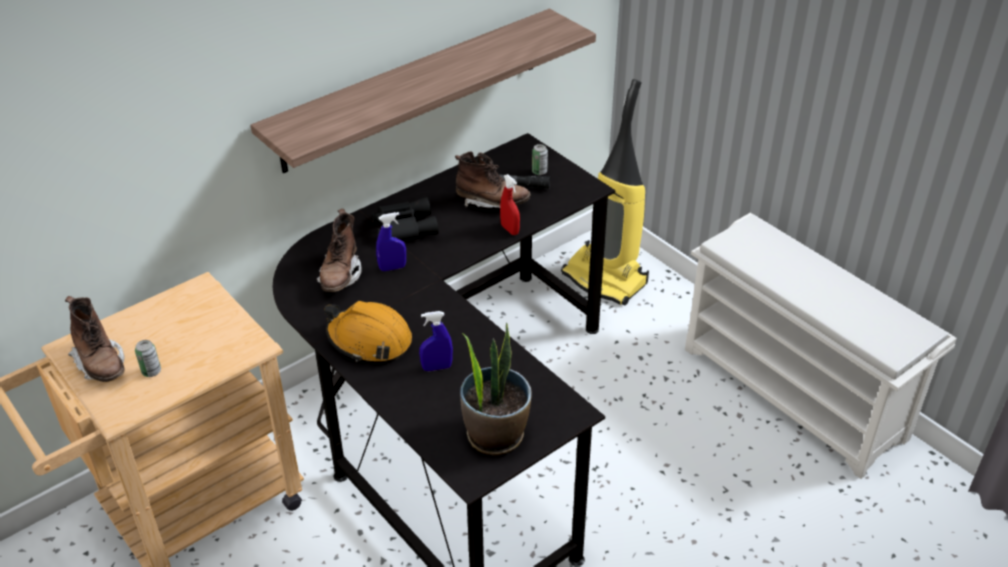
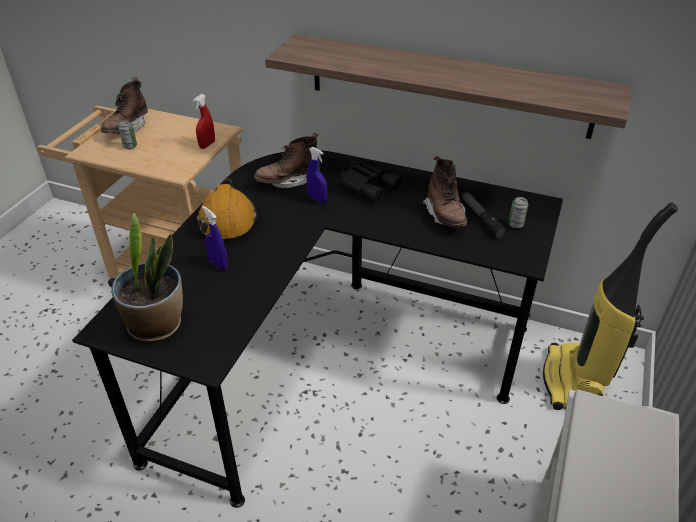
camera: 60 degrees right, 0 degrees up
red spray bottle [500,174,520,235] -> red spray bottle moved to [193,94,215,149]

